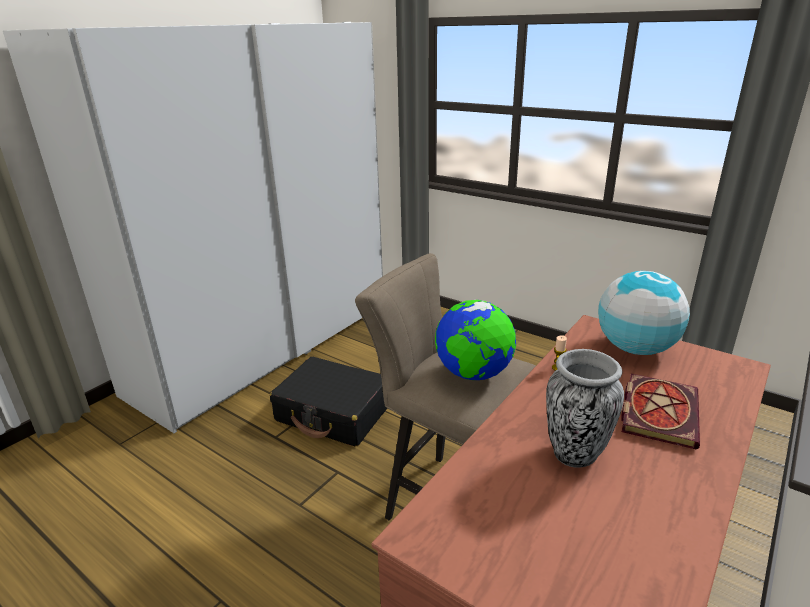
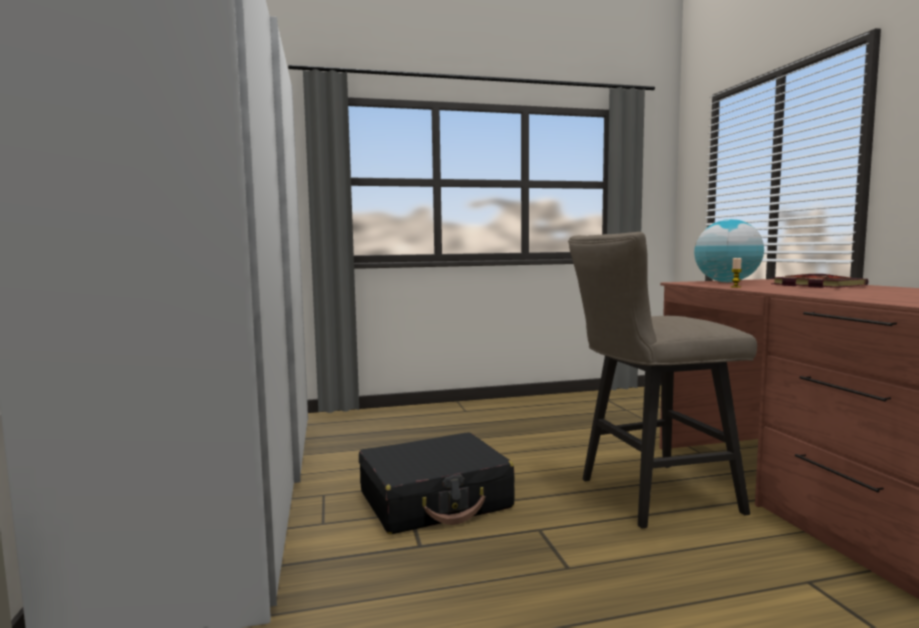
camera: 50 degrees left, 20 degrees down
globe [435,300,516,380] -> none
vase [546,349,624,468] -> none

